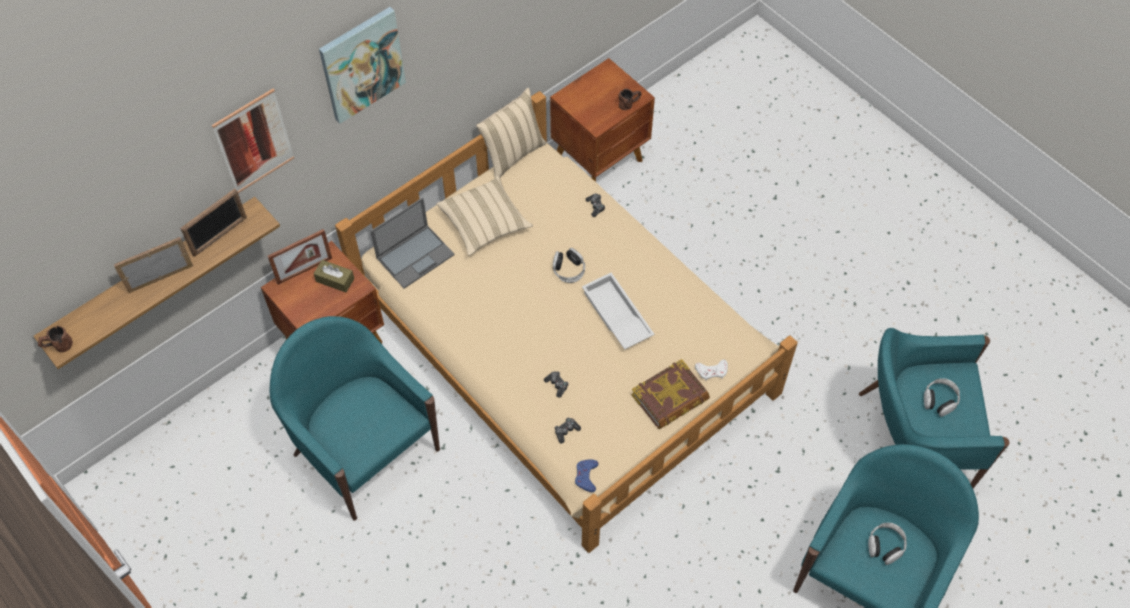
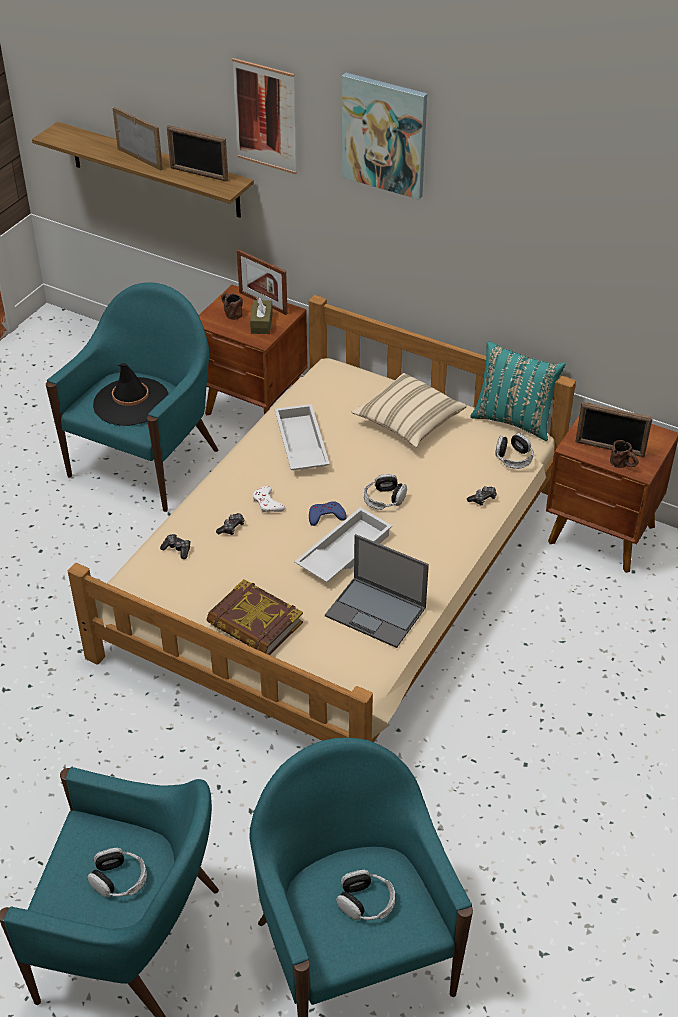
camera: 70 degrees right, 15 degrees down
brown mug [38,326,73,352] -> brown mug moved to [221,292,243,320]
laptop [370,197,455,288] -> laptop moved to [325,534,429,648]
beige pillow [476,88,547,178] -> turquoise pillow [470,341,565,441]
blue game controller [575,459,598,492] -> blue game controller moved to [309,501,347,526]
white game controller [695,360,728,381] -> white game controller moved to [253,486,285,513]
none -> black hat [93,363,168,426]
none -> white tray [275,404,330,470]
none -> headphones [495,433,534,469]
none -> picture frame [575,402,653,457]

